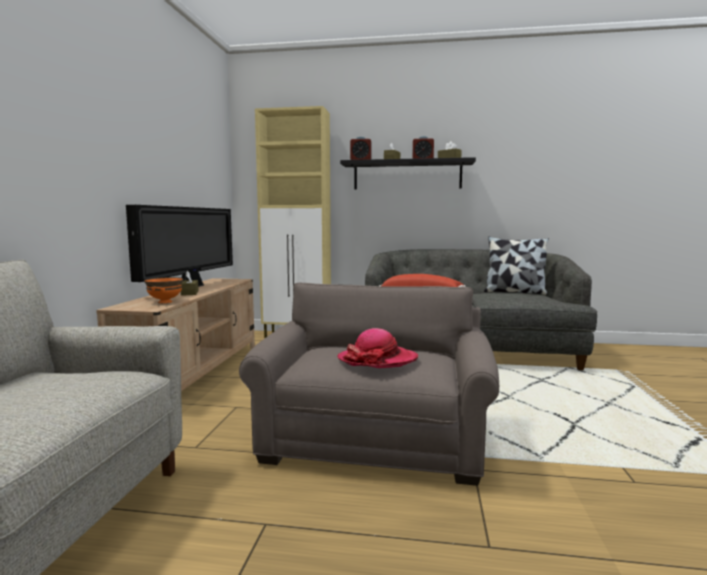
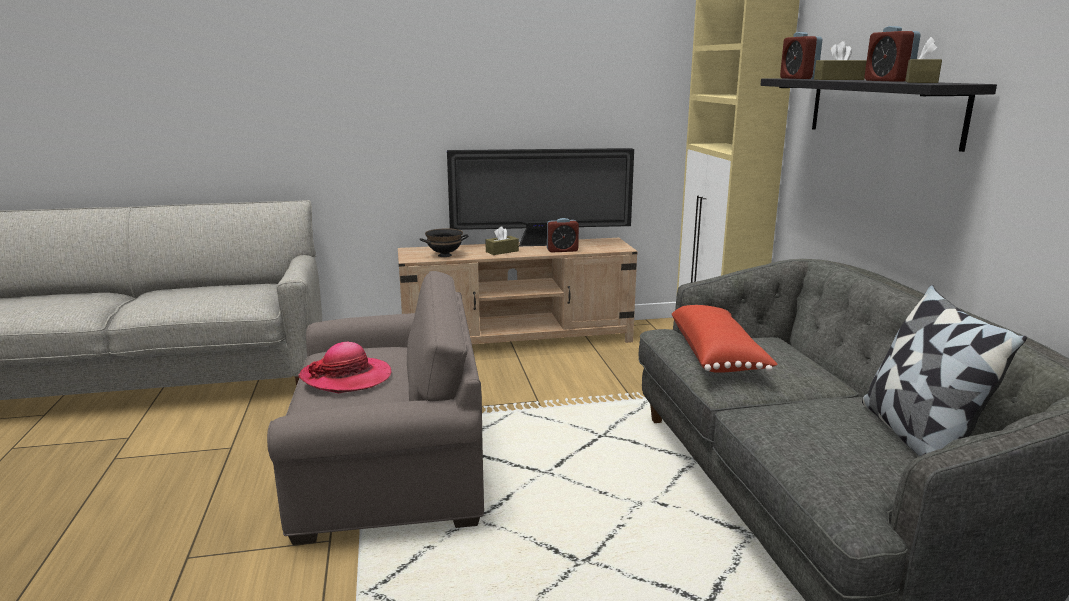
camera: 70 degrees right, 10 degrees up
orange bowl [144,277,183,303] -> black bowl [420,228,468,257]
none -> alarm clock [547,218,579,253]

